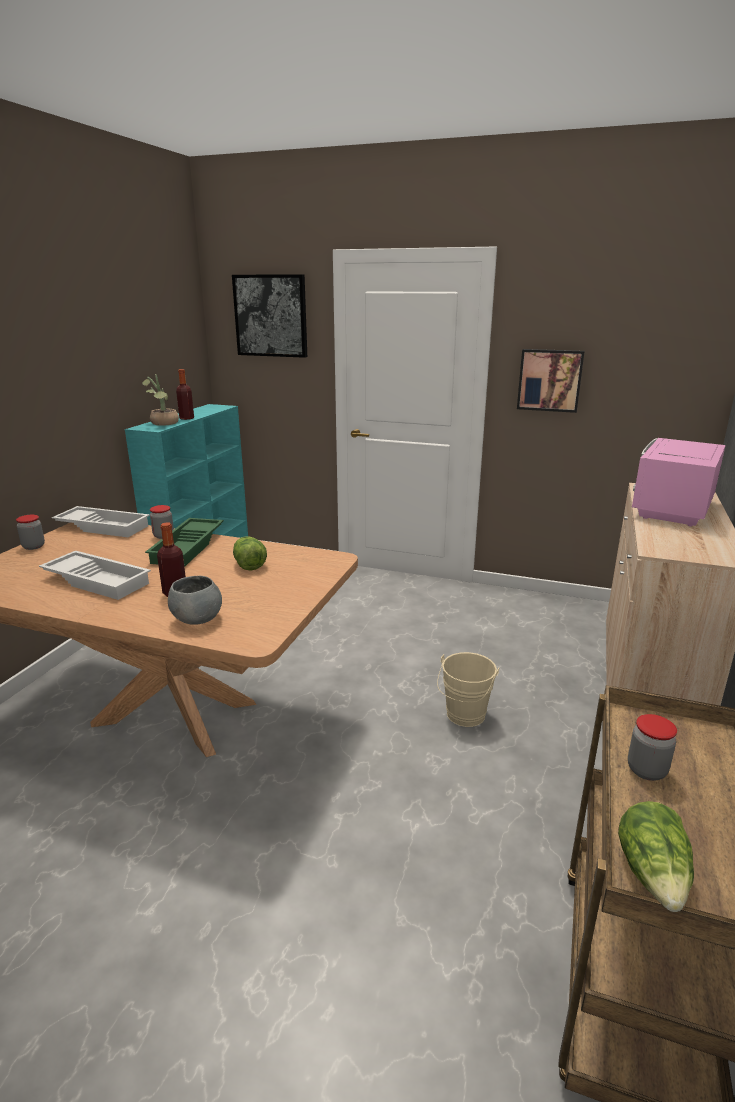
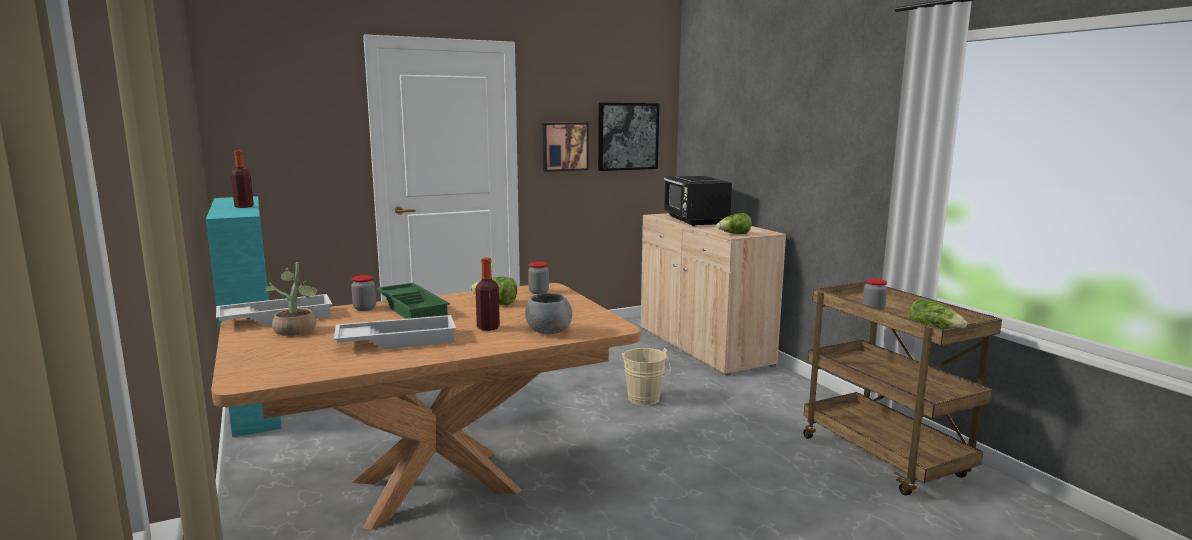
camera: 45 degrees left, 10 degrees down
jar [16,515,45,550] -> jar moved to [528,262,549,294]
potted plant [142,374,179,426] -> potted plant moved to [265,262,317,336]
picture [232,274,307,358] -> picture moved to [598,103,659,171]
pink microwave [632,438,726,527] -> black microwave [664,176,732,227]
none -> lettuce [716,213,752,234]

